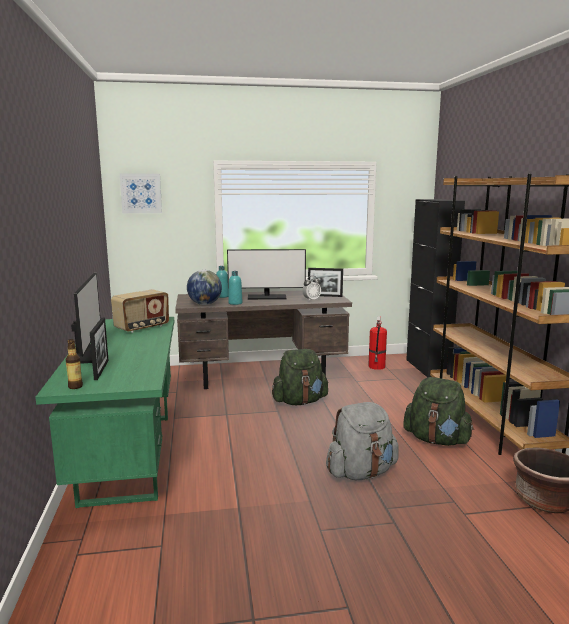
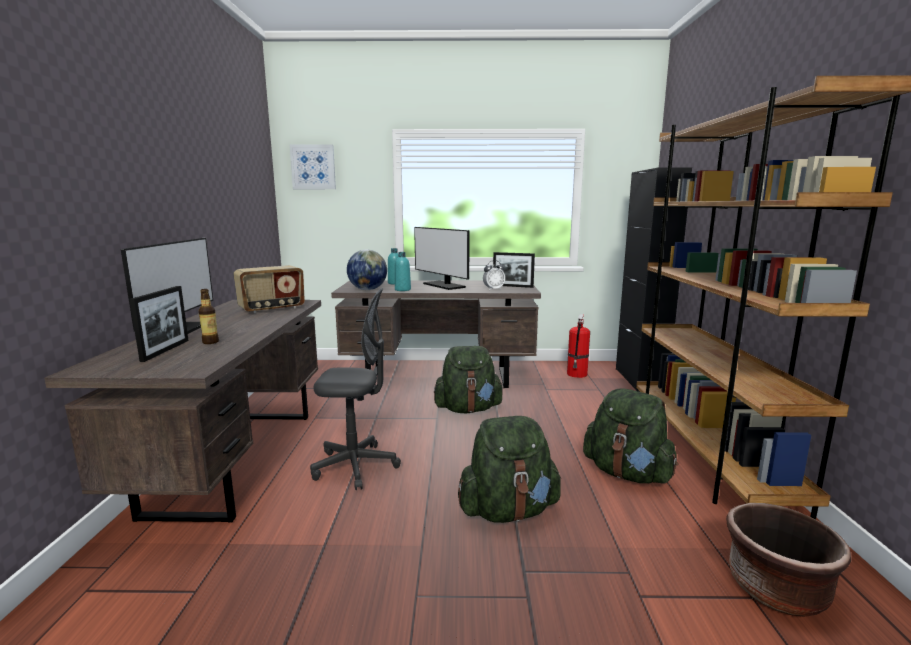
camera: 10 degrees right, 0 degrees up
green desk [35,317,174,508] -> brown desk [44,300,321,523]
bottle [66,339,83,389] -> bottle moved to [198,289,219,344]
monitor [227,249,306,300] -> monitor turned 45 degrees clockwise [414,227,470,290]
grey backpack [326,402,399,480] -> green backpack [458,416,561,523]
none -> grey office chair [310,288,401,490]

